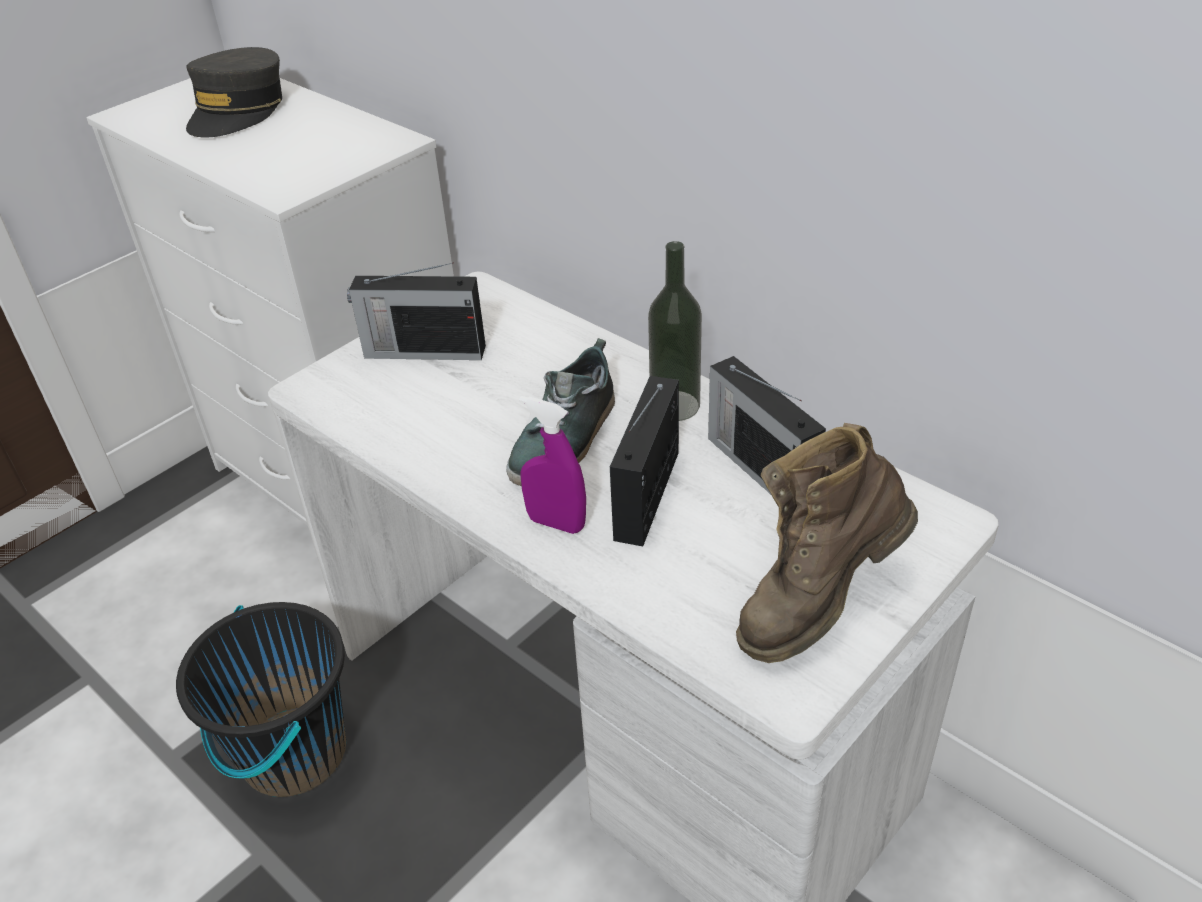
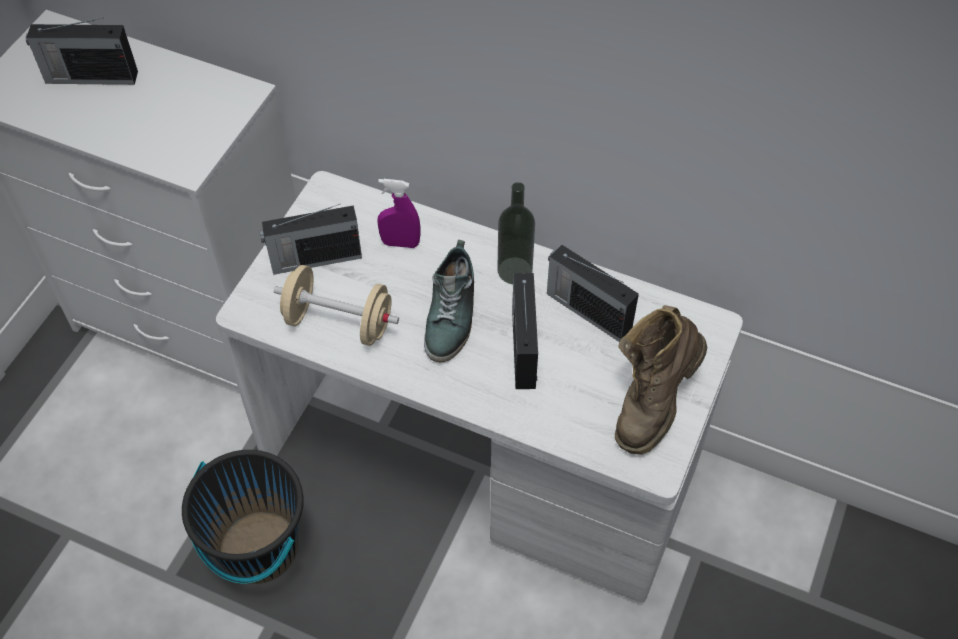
camera: 20 degrees left, 15 degrees up
grey cap [186,47,282,138] -> radio [26,18,138,85]
purple spray bottle [519,396,586,534] -> purple spray bottle moved to [377,179,421,248]
none -> beige dumbbell [274,265,399,346]

